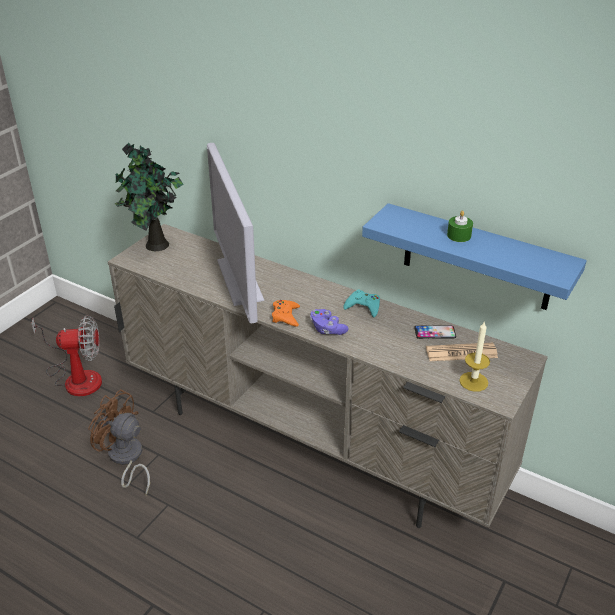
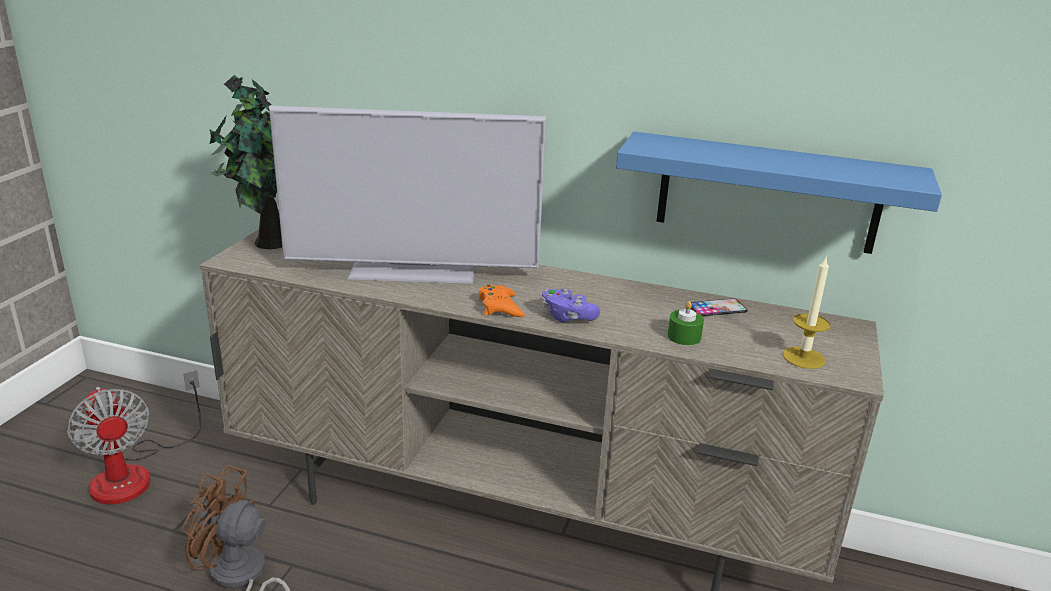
camera: 15 degrees left, 10 degrees down
fan [32,315,102,396] -> fan turned 75 degrees clockwise [67,370,201,504]
television [207,143,264,323] -> television turned 60 degrees counterclockwise [269,106,546,284]
turquoise game controller [343,289,380,317] -> none
newspaper [426,343,498,361] -> none
green candle [447,211,473,242] -> green candle moved to [667,301,704,345]

